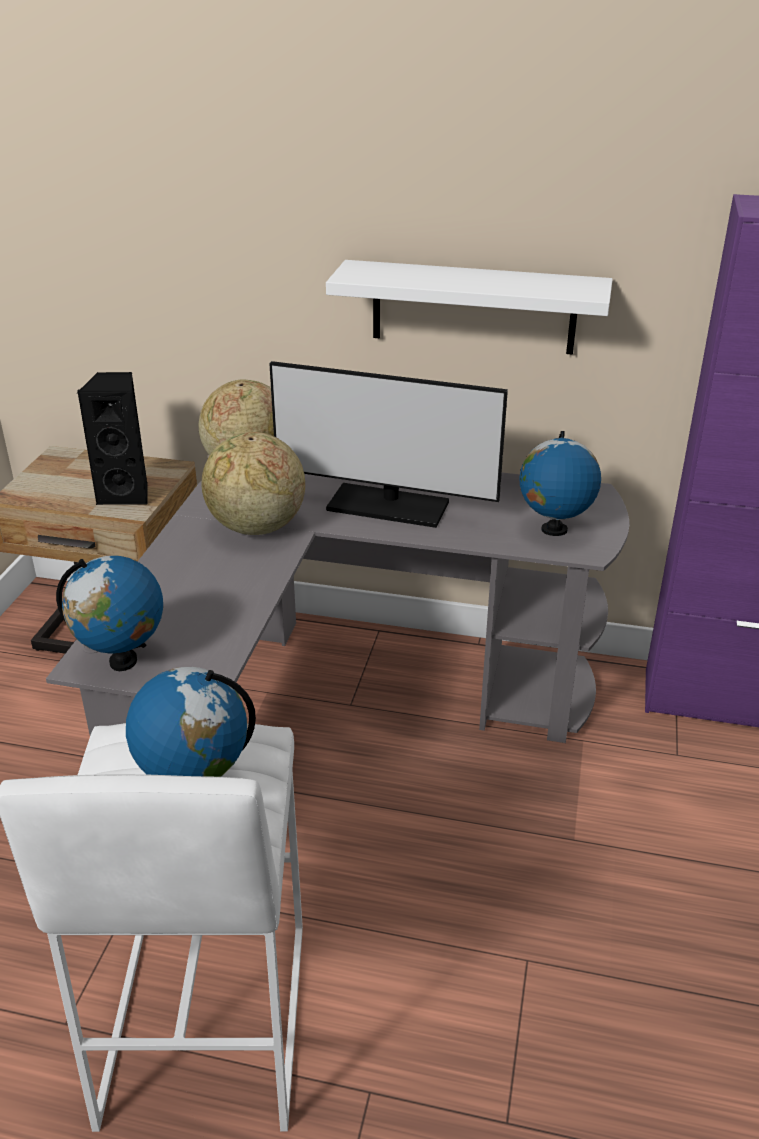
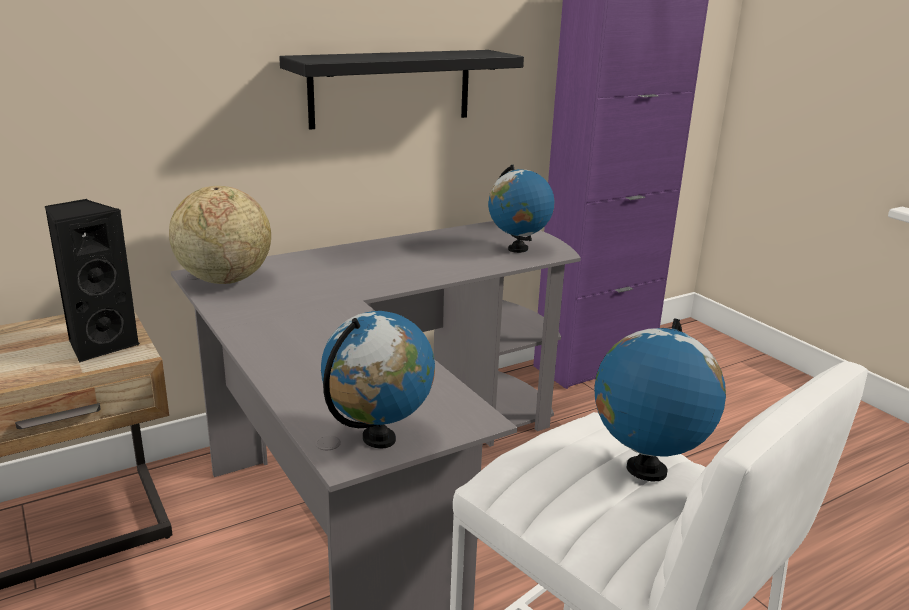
camera: 45 degrees left, 10 degrees down
globe [202,432,305,535] -> none
monitor [269,361,508,528] -> none
white shelf [326,260,613,355] -> black shelf [279,50,524,130]

